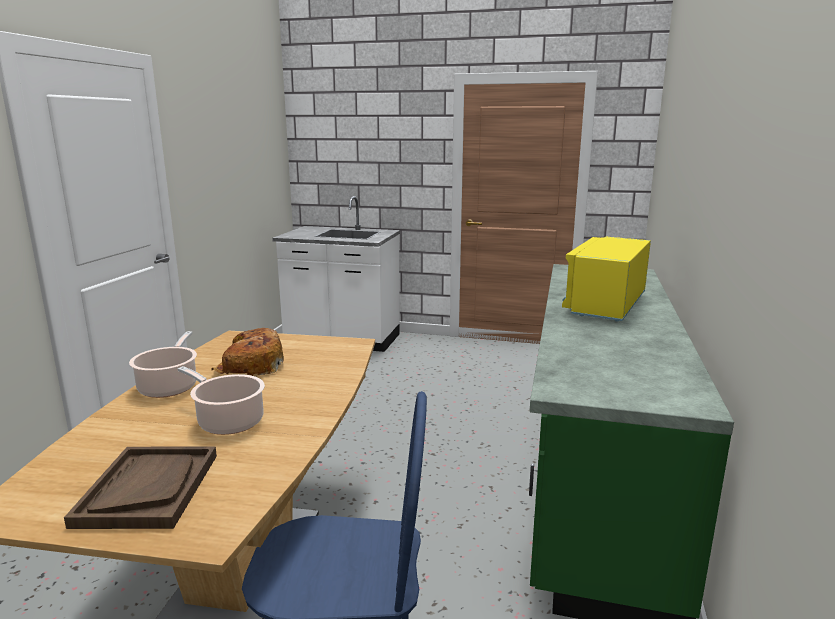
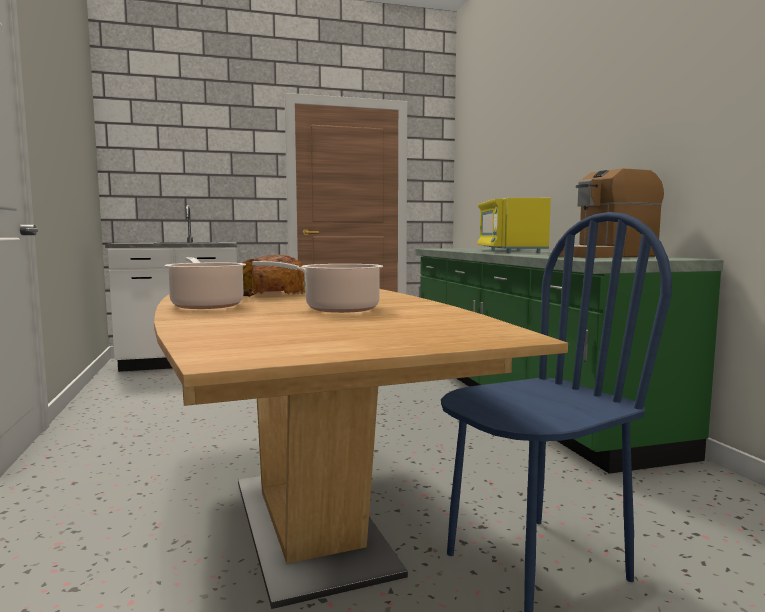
camera: 30 degrees left, 10 degrees down
brown tray [64,446,217,529] -> none
none -> coffee machine [559,168,664,258]

